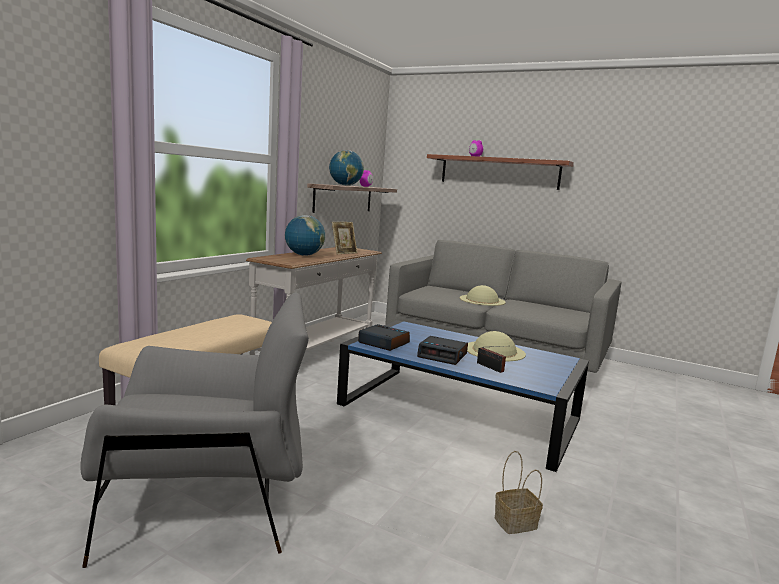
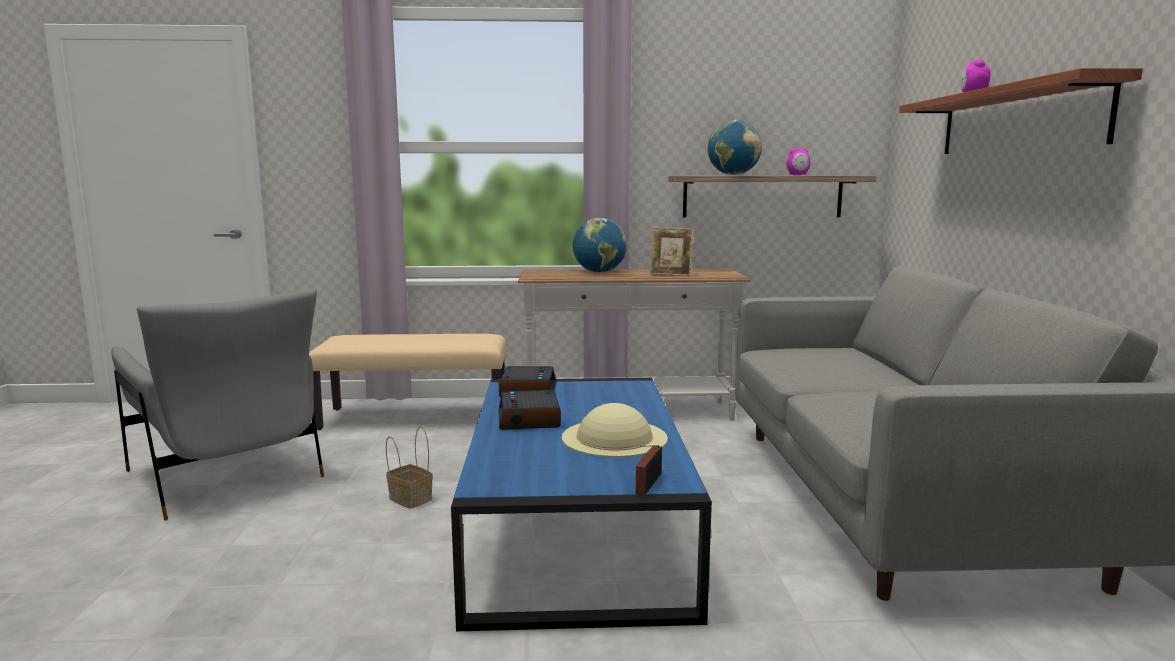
camera: 60 degrees right, 0 degrees up
beige hat [459,285,506,306] -> none
radio [477,346,506,373] -> radio moved to [636,445,662,495]
basket [495,451,543,534] -> basket moved to [386,427,433,509]

